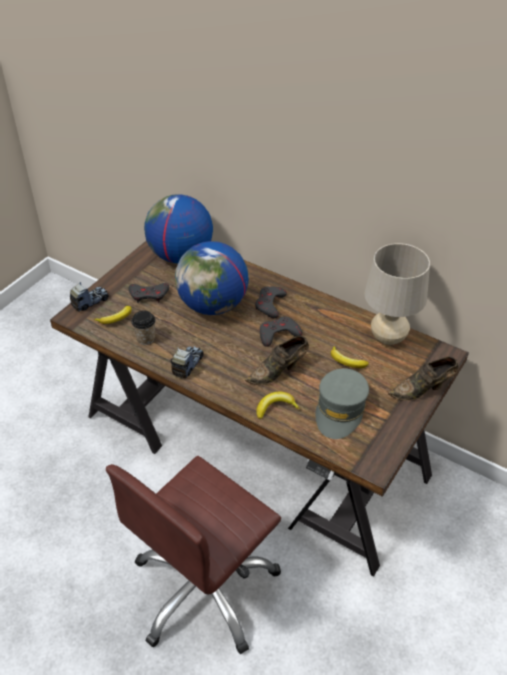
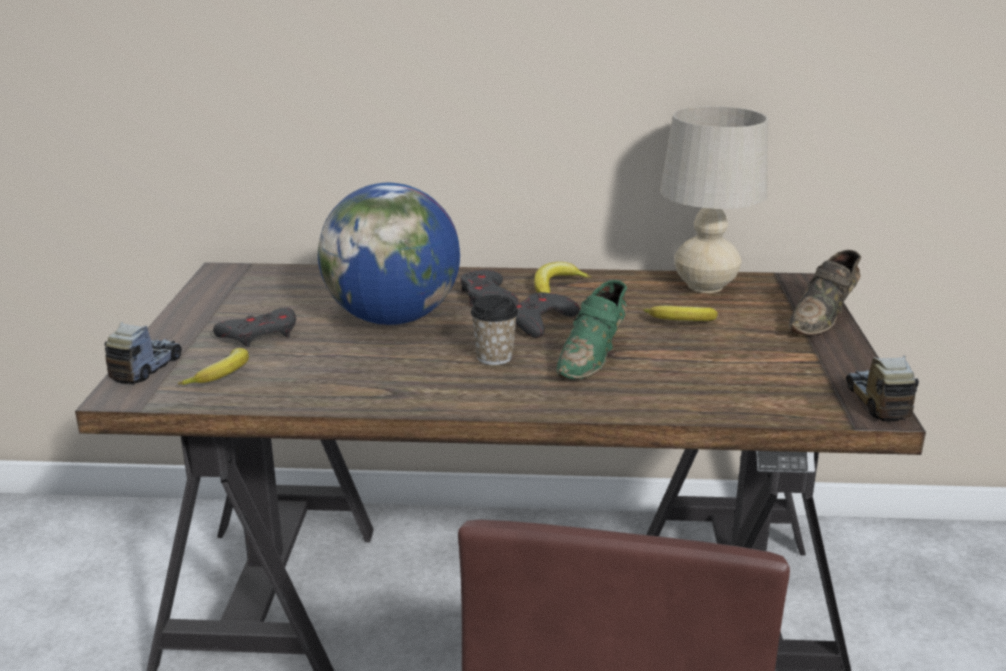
camera: 30 degrees left, 20 degrees down
cup [132,311,156,345] -> cup moved to [471,295,518,365]
globe [144,194,213,263] -> none
toy truck [171,346,204,378] -> toy truck moved to [846,356,919,422]
brown shoe [245,336,309,385] -> green shoe [556,280,628,379]
banana [256,392,300,419] -> banana moved to [534,262,591,293]
grey cap [315,368,369,439] -> none

